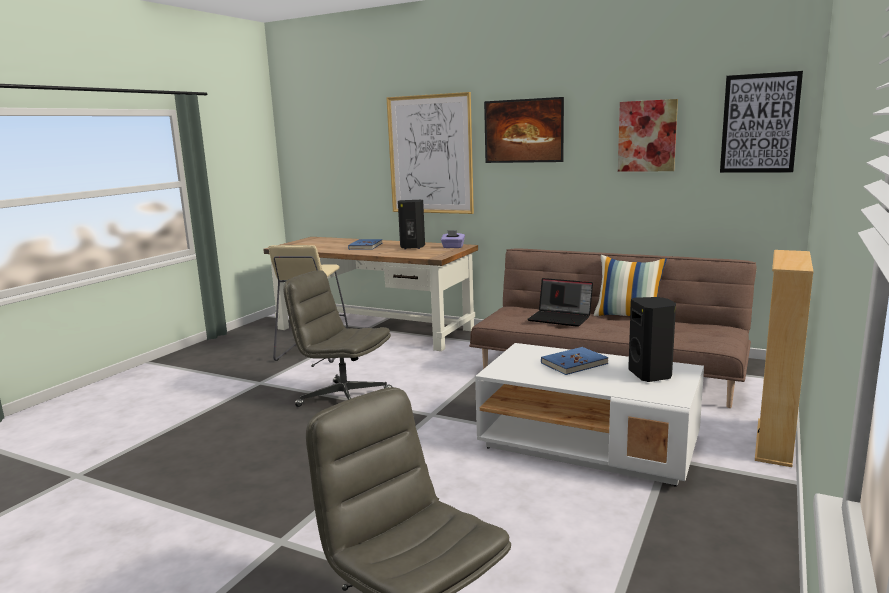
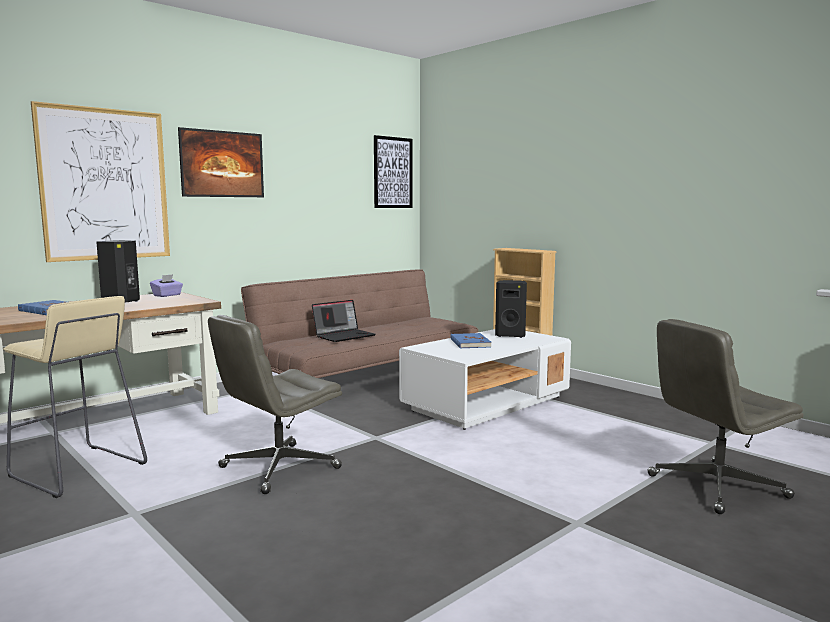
camera: 70 degrees left, 5 degrees down
pillow [594,255,667,316] -> none
picture [618,99,678,172] -> none

